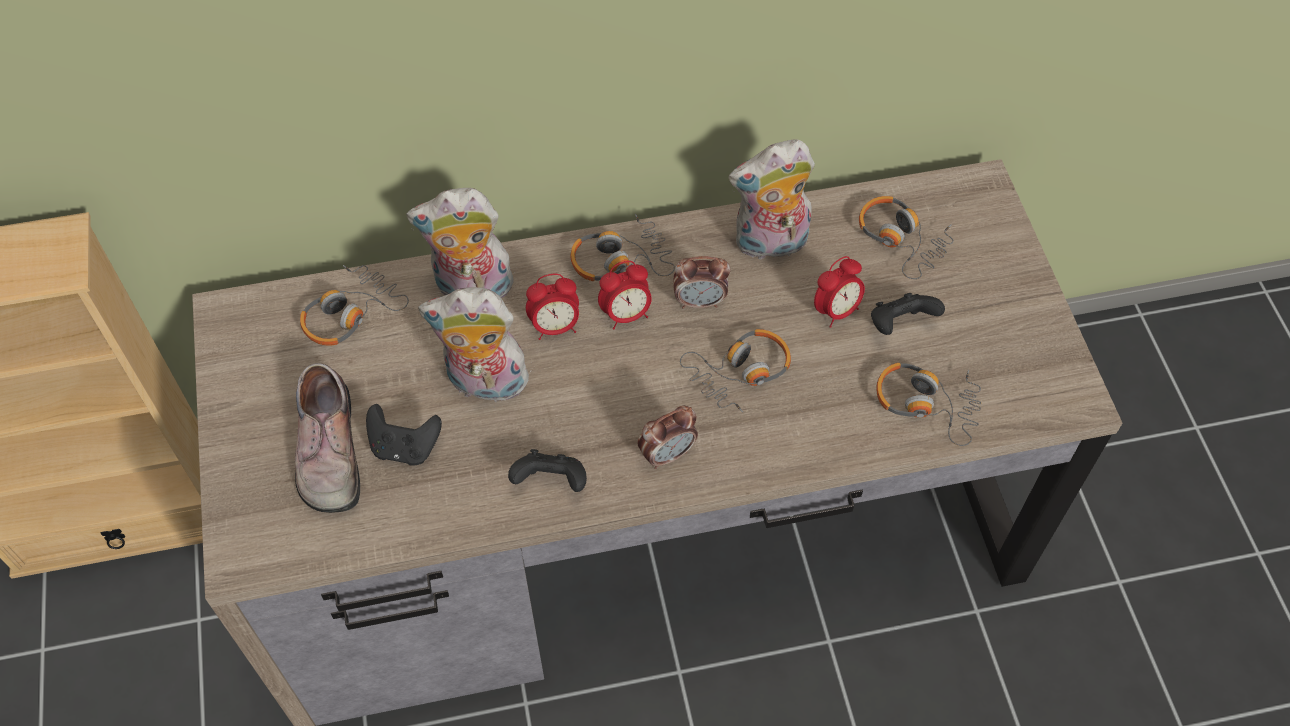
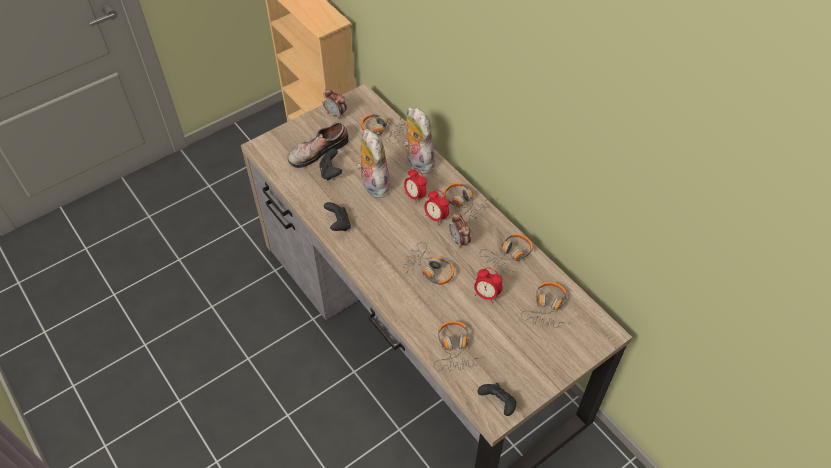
camera: 65 degrees right, 5 degrees down
alarm clock [637,406,698,469] -> alarm clock moved to [323,88,347,119]
plush toy [729,140,815,261] -> headphones [480,234,533,274]
black game controller [871,293,945,335] -> black game controller moved to [477,383,517,416]

